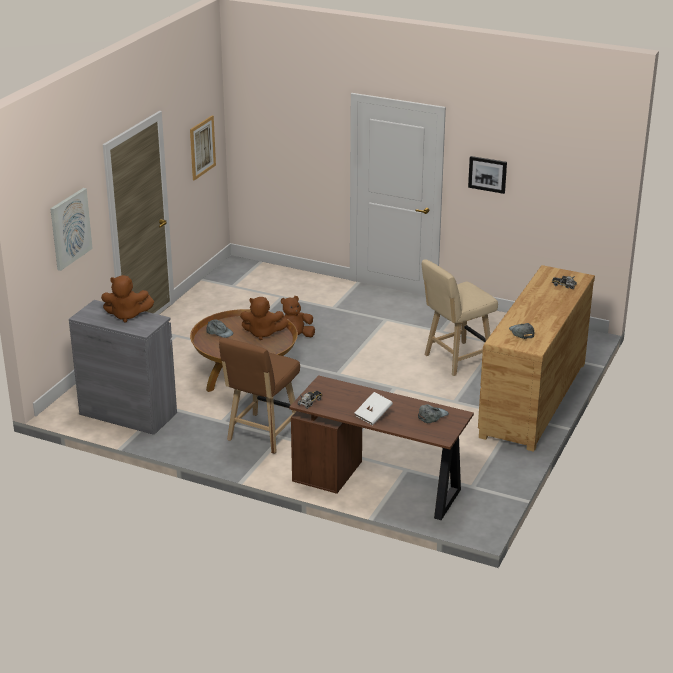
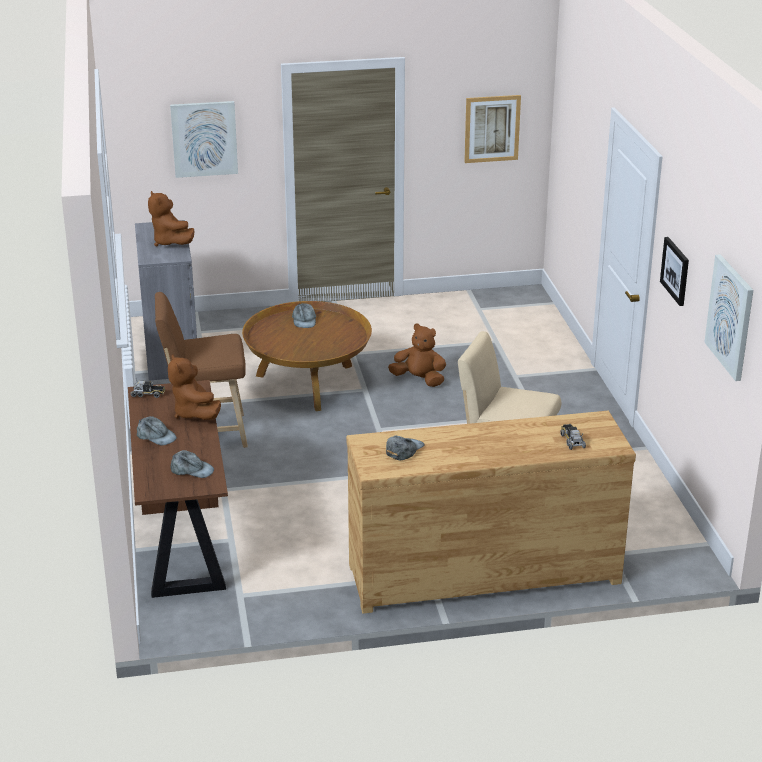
camera: 55 degrees right, 0 degrees up
brown plush toy [240,297,289,340] -> brown plush toy moved to [168,354,221,420]
white book [354,392,393,425] -> grey cap [137,416,177,445]
none -> picture [704,254,753,381]

